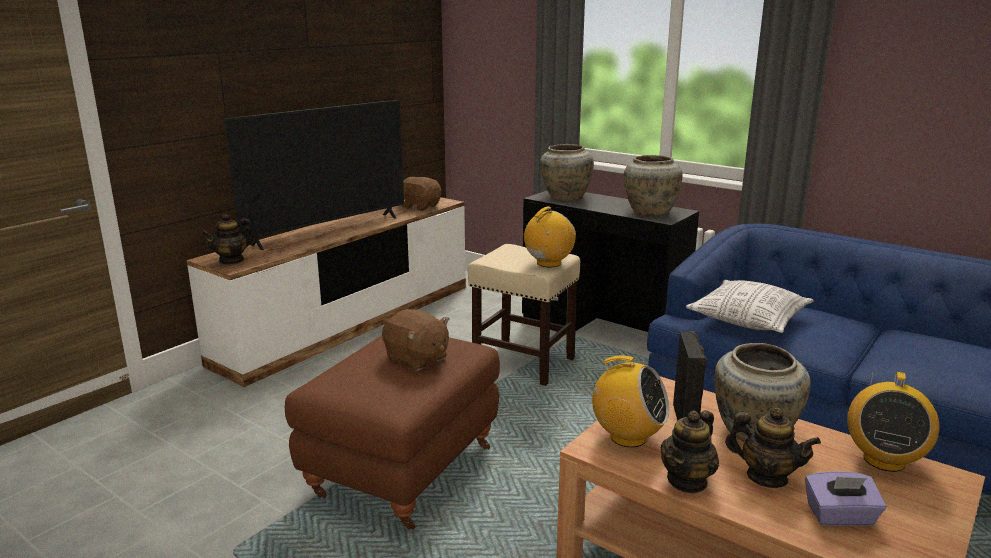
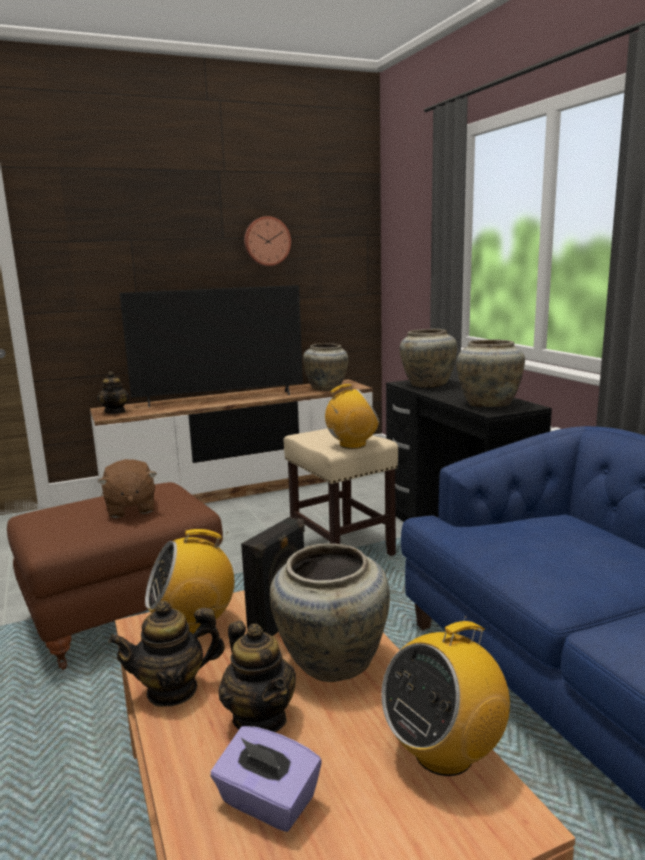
camera: 30 degrees right, 5 degrees down
teapot [201,214,256,265] -> teapot turned 90 degrees counterclockwise [97,371,130,414]
brown plush toy [402,177,441,211] -> beige vase [303,343,349,391]
radio [587,355,669,448] -> radio turned 105 degrees clockwise [145,529,234,637]
pillow [686,280,814,333] -> none
none -> wall clock [244,216,291,266]

